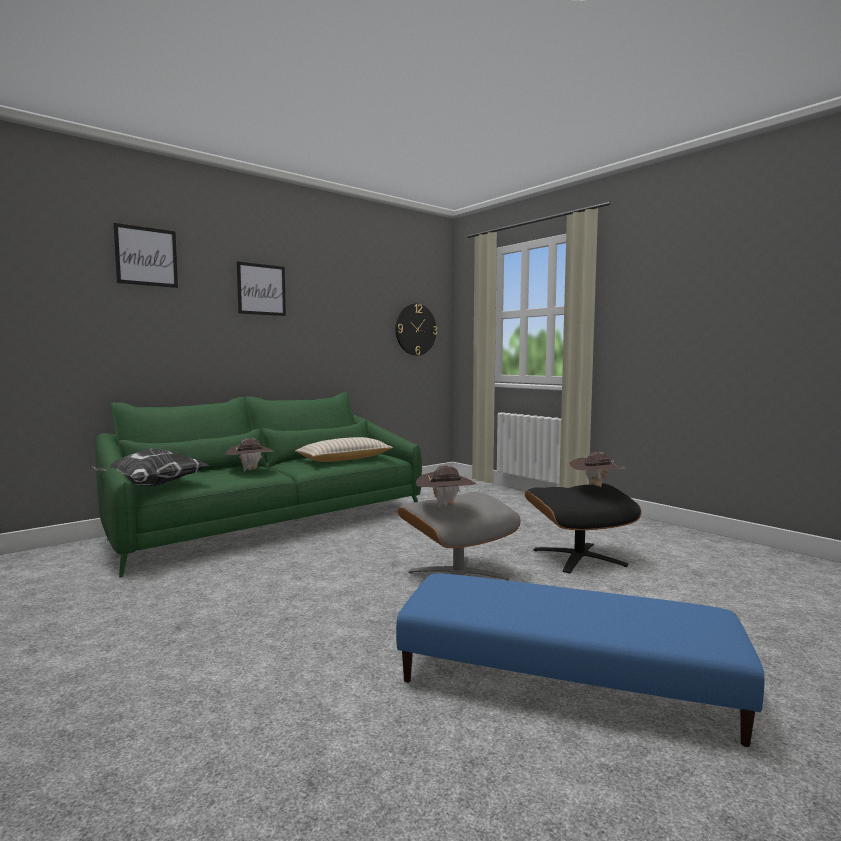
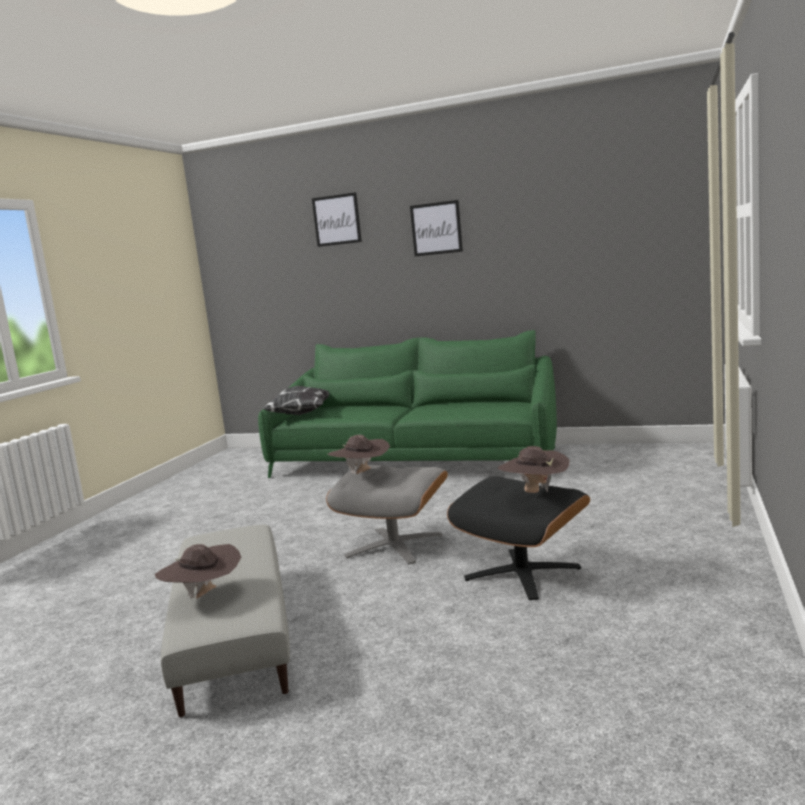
camera: 60 degrees right, 5 degrees up
brown hat [225,438,273,472] -> brown hat moved to [155,544,241,599]
beige pillow [295,437,393,462] -> none
wall clock [395,304,437,355] -> none
blue ottoman [396,573,765,747] -> grey ottoman [161,525,290,717]

